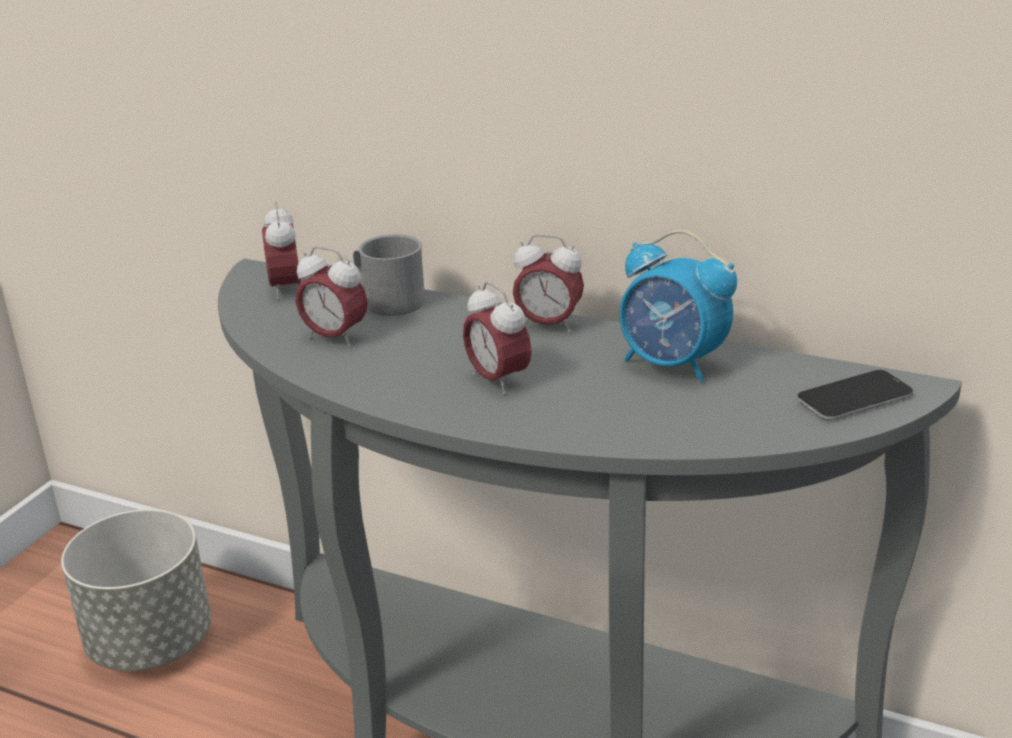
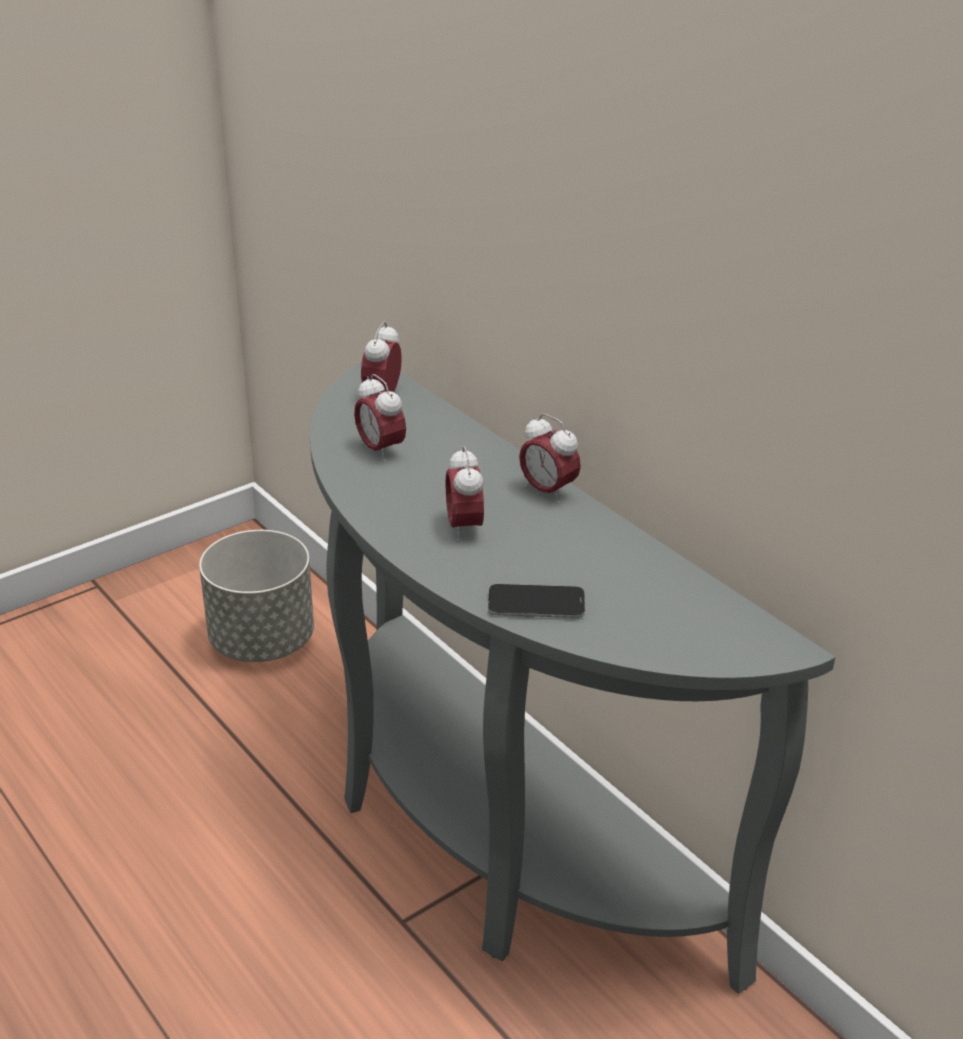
camera: 25 degrees right, 5 degrees up
grey mug [353,234,425,316] -> none
alarm clock [620,230,737,382] -> none
phone [797,370,913,420] -> phone moved to [488,584,585,618]

